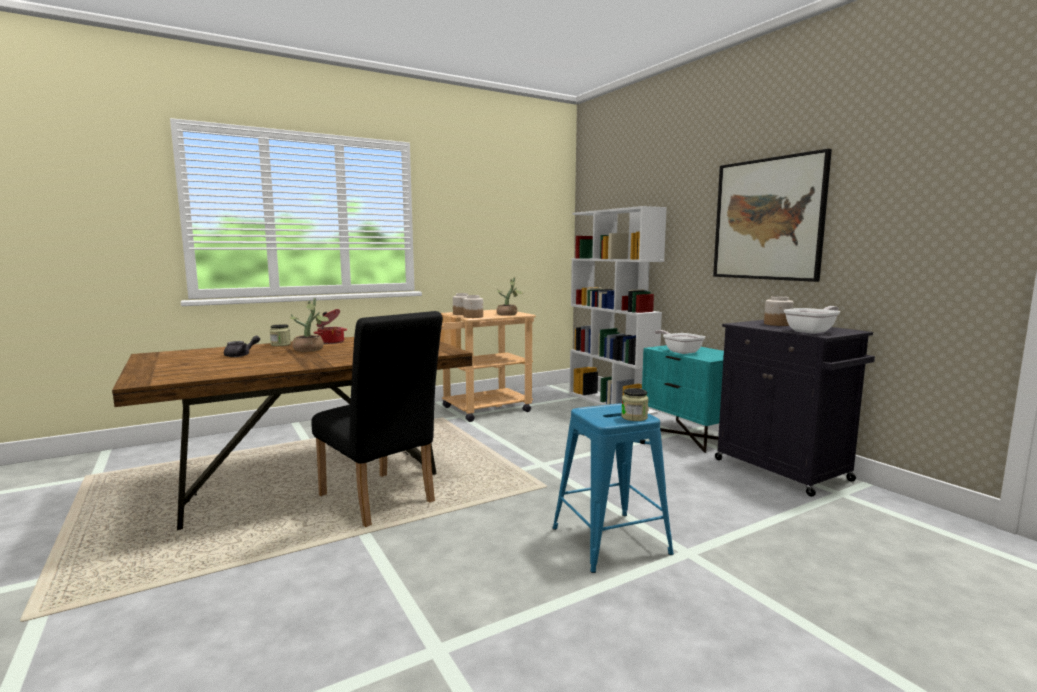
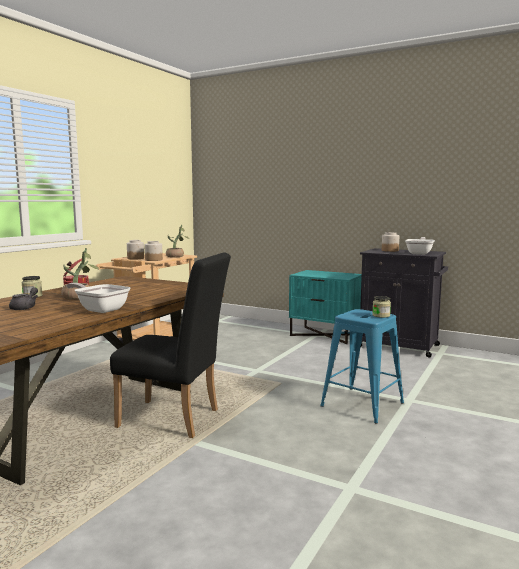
camera: 30 degrees left, 0 degrees up
white bookcase [569,206,667,415] -> none
frying pan [655,330,705,354] -> frying pan moved to [66,283,130,313]
picture [713,149,832,282] -> none

